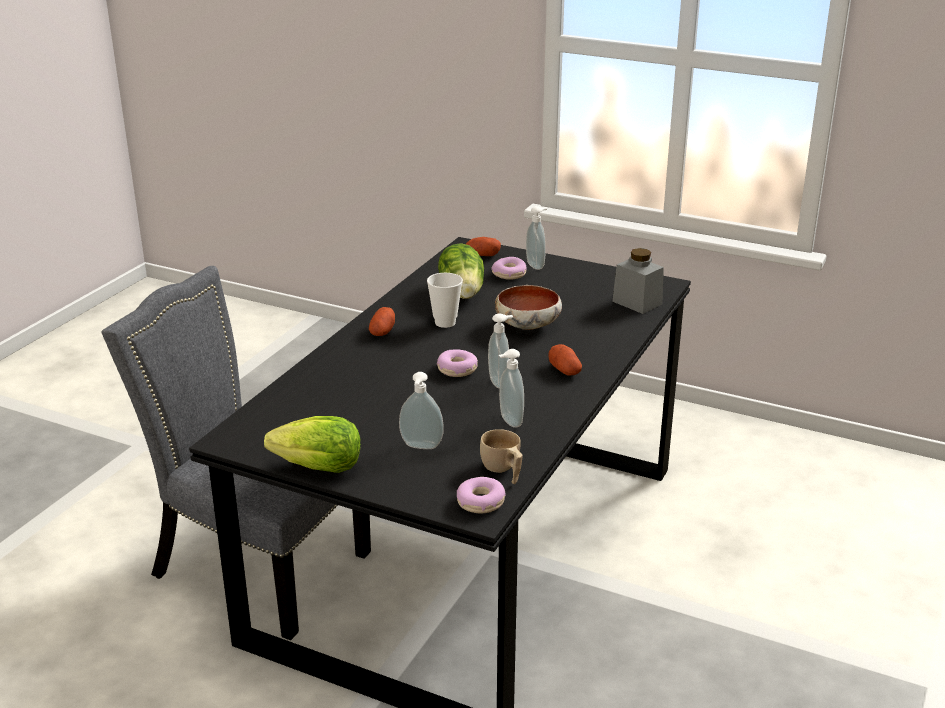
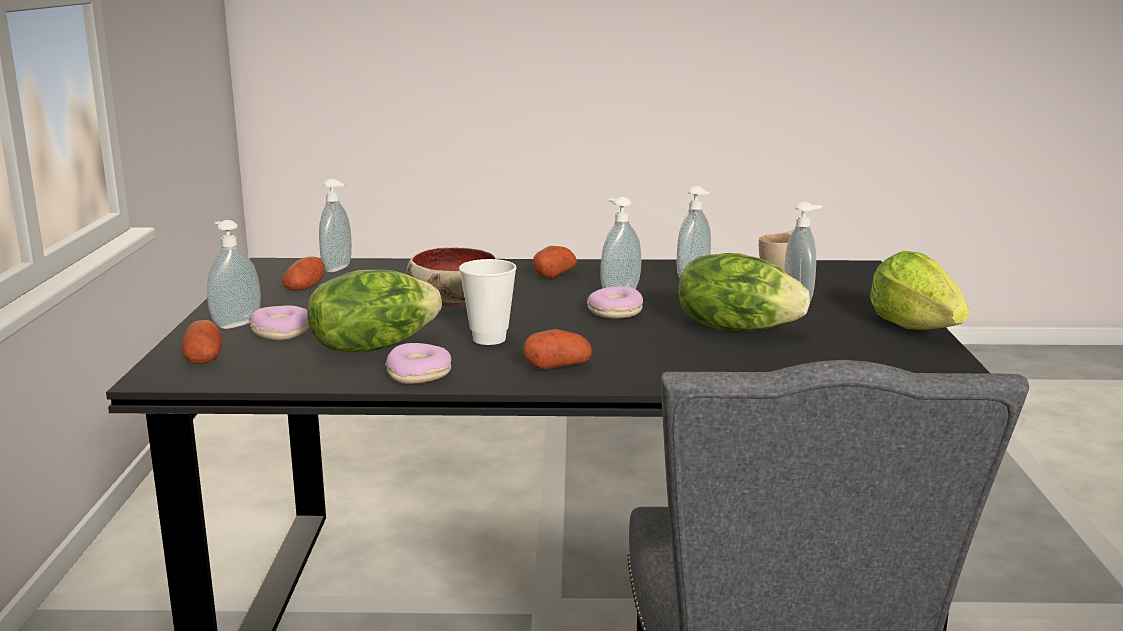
camera: 115 degrees left, 10 degrees down
donut [457,477,506,513] -> donut moved to [385,343,451,384]
grey jar [612,248,664,314] -> soap dispenser [319,179,352,272]
none -> potato [282,256,325,291]
none -> lettuce [678,253,810,331]

